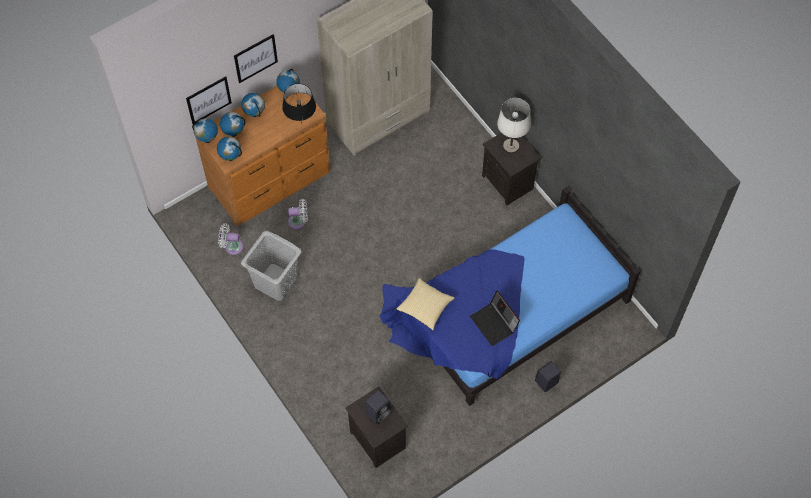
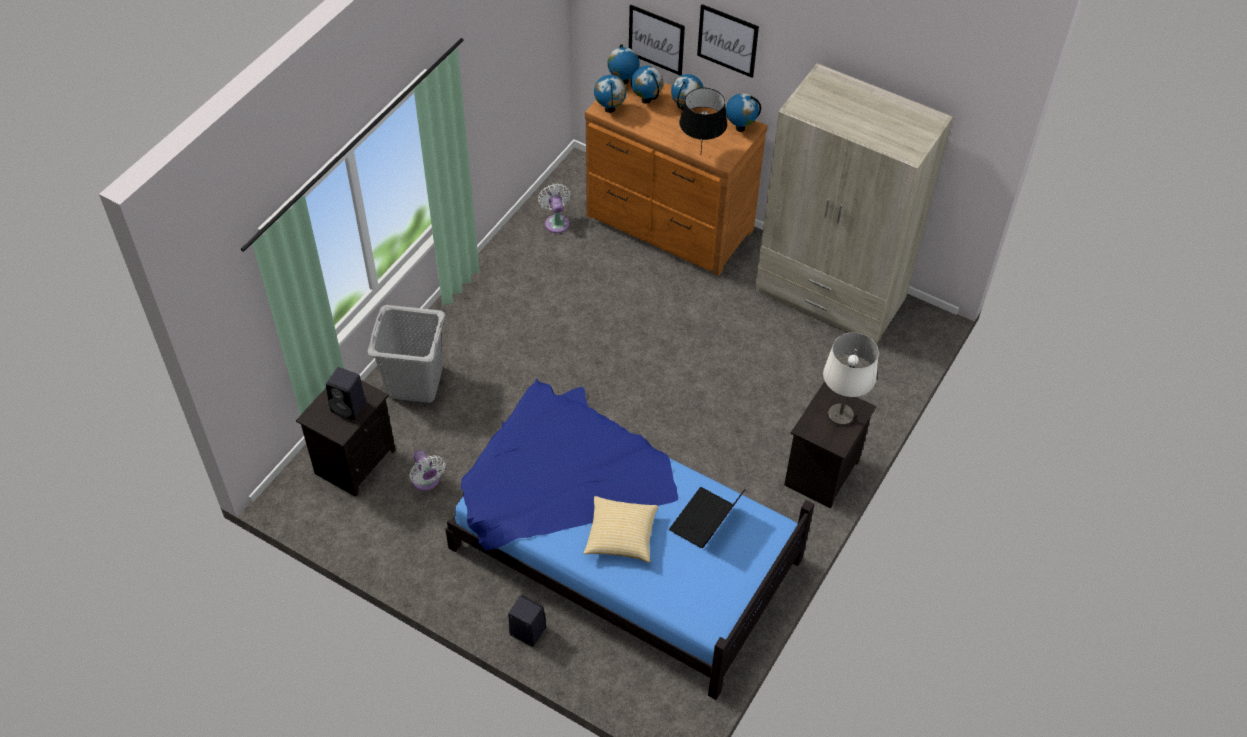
camera: 65 degrees right, 10 degrees down
grey laundry basket [241,231,301,301] -> grey laundry basket moved to [368,305,445,403]
white fan [288,199,308,230] -> white fan moved to [409,450,446,491]
pillow [397,278,455,330] -> pillow moved to [583,496,658,563]
laptop [470,290,520,346] -> laptop moved to [669,487,745,548]

